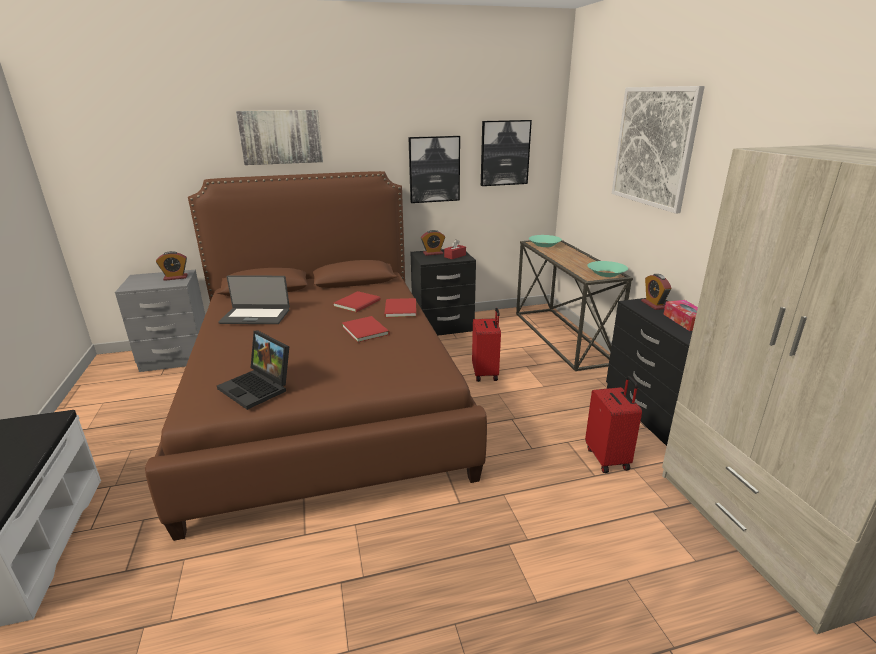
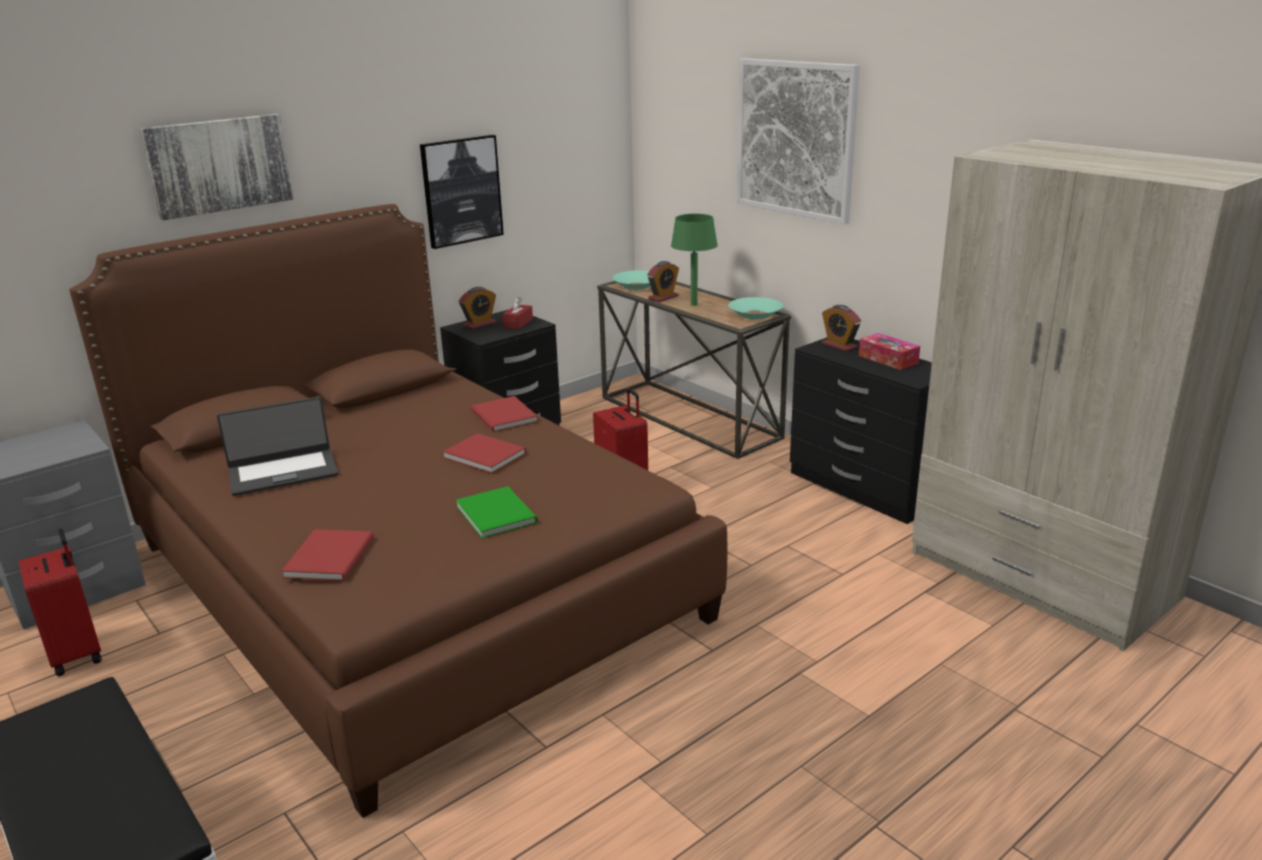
camera: 25 degrees left, 0 degrees up
alarm clock [156,251,188,281] -> alarm clock moved to [647,261,679,302]
laptop [217,330,290,410] -> none
red book [333,291,381,312] -> red book moved to [282,529,374,581]
picture [481,120,532,186] -> none
red suitcase [585,376,642,473] -> red suitcase moved to [19,528,102,676]
none -> green book [456,486,538,538]
none -> green table lamp [671,214,718,306]

